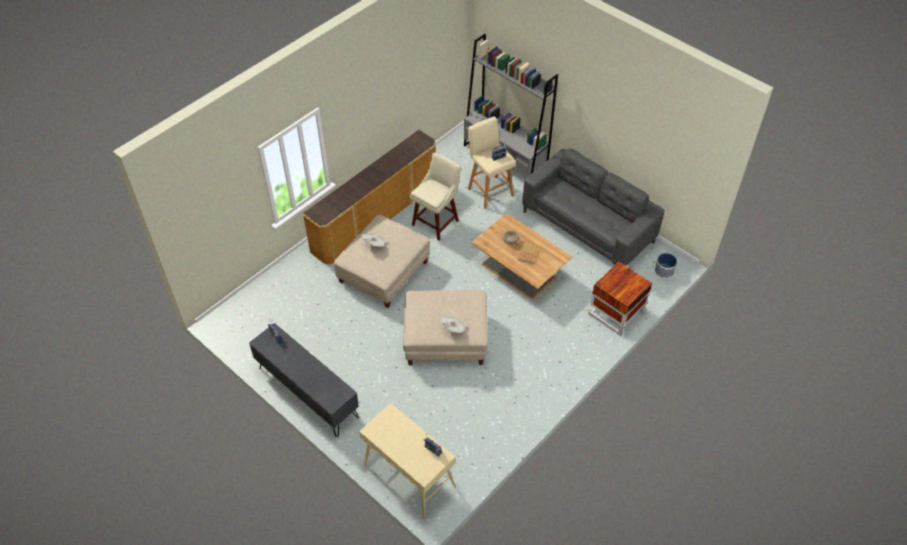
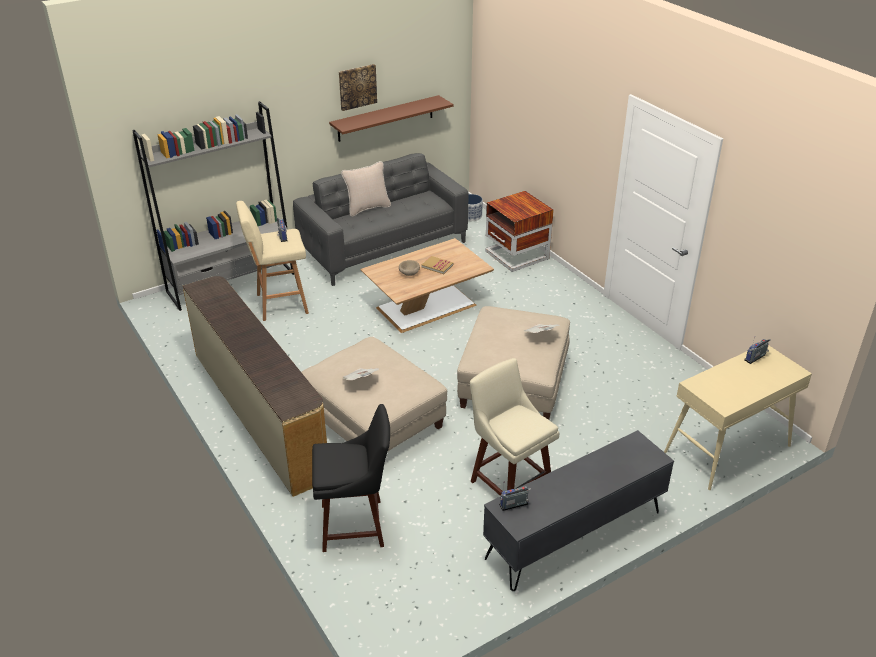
camera: 75 degrees left, 15 degrees down
beige stool [410,153,461,241] -> beige stool moved to [470,358,559,495]
none -> black stool [312,404,390,552]
none -> brown shelf [329,95,453,142]
none -> picture [339,64,377,111]
none -> beige pillow [341,161,391,217]

